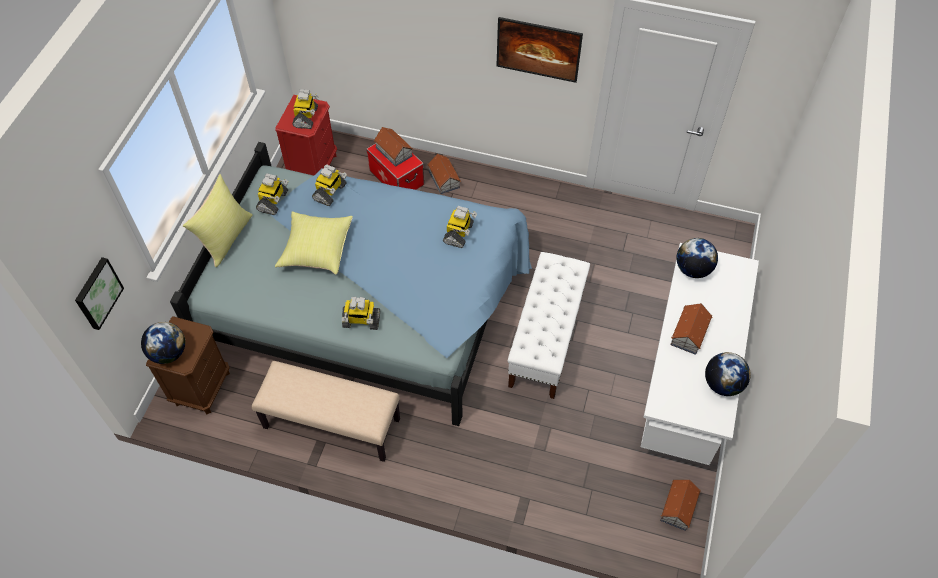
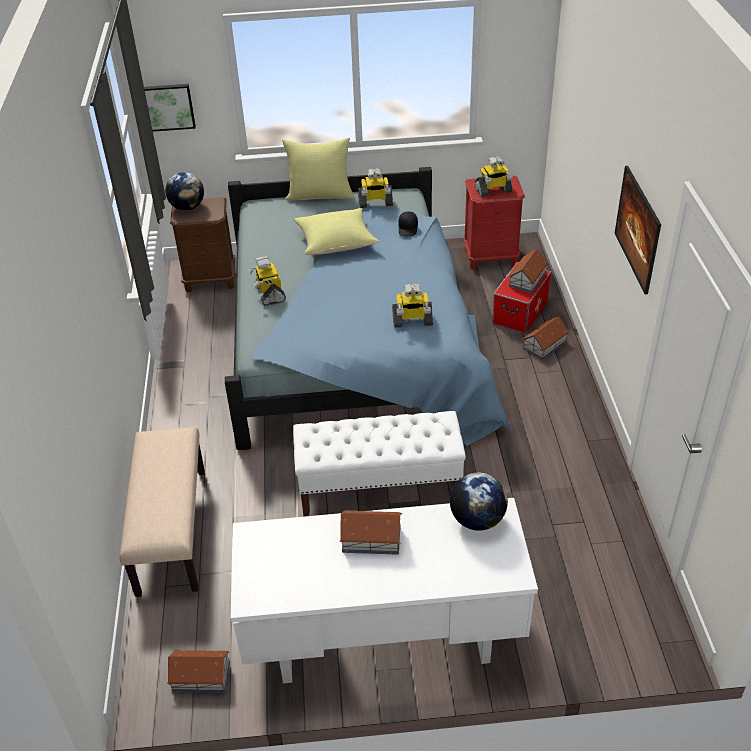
camera: 70 degrees right, 15 degrees down
beige bench [252,361,400,462] -> beige bench moved to [120,427,205,597]
toy robot [312,164,347,206] -> black cap [399,211,418,236]
globe [705,352,751,396] -> none

